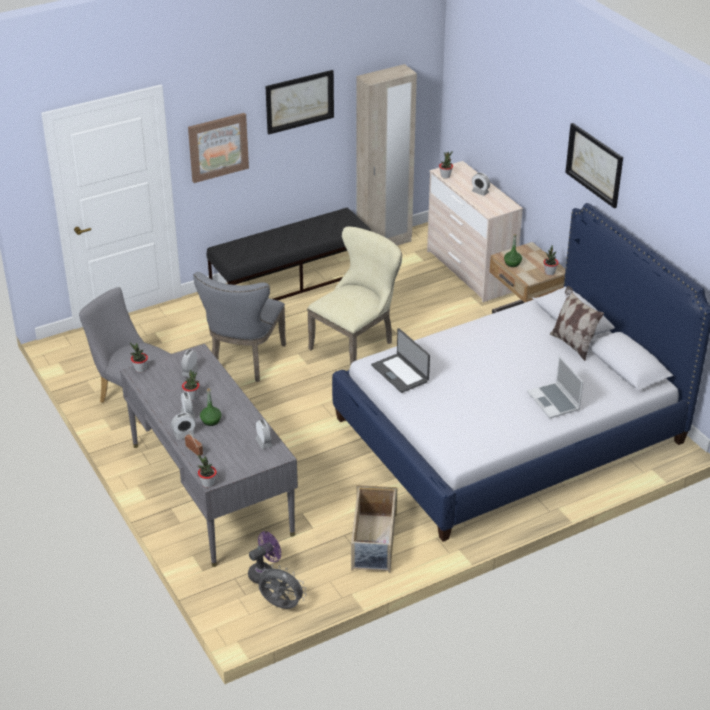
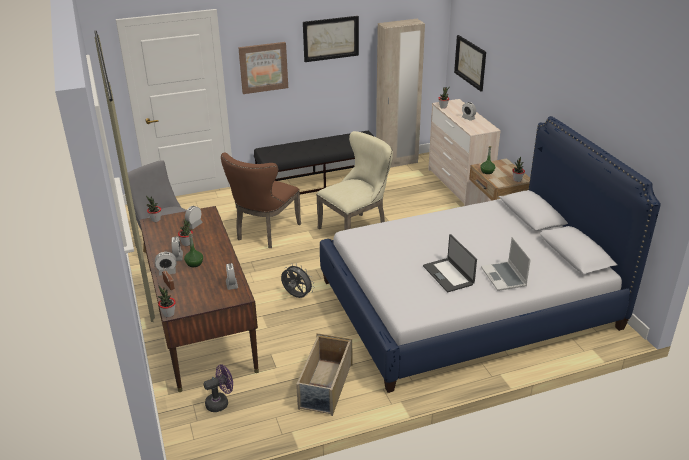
camera: 10 degrees right, 5 degrees down
grey desk [120,344,298,567] -> brown desk [140,206,259,392]
grey chair [193,272,286,382] -> brown chair [221,152,301,248]
grey fan [259,565,306,609] -> grey fan moved to [281,263,314,298]
laptop [371,328,430,393] -> laptop moved to [423,234,477,292]
pillow [550,286,604,361] -> none
picture [565,123,623,208] -> picture moved to [454,35,486,91]

